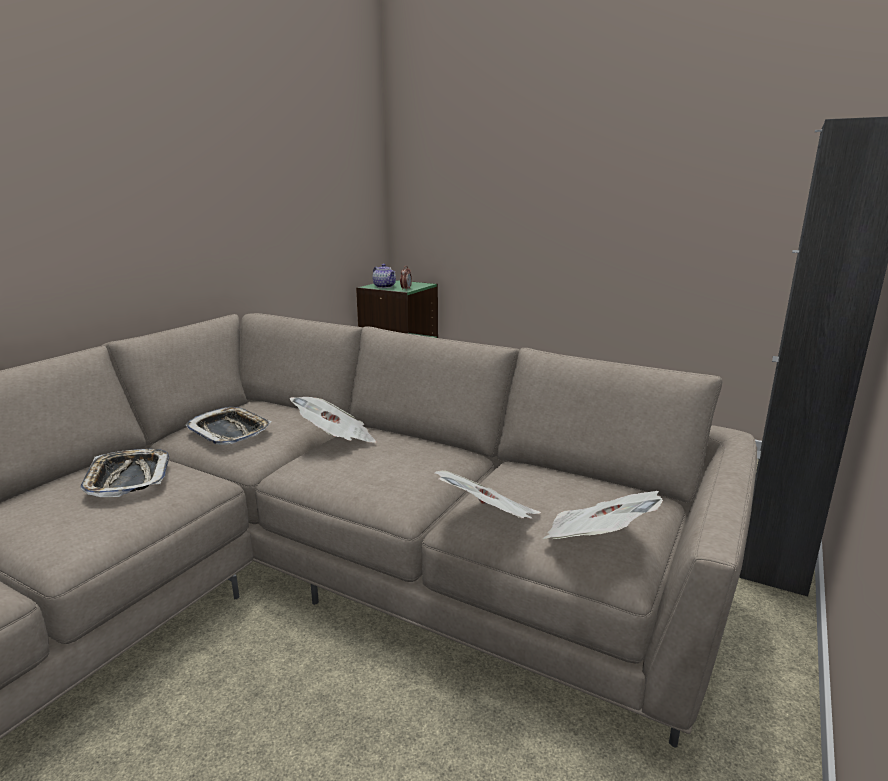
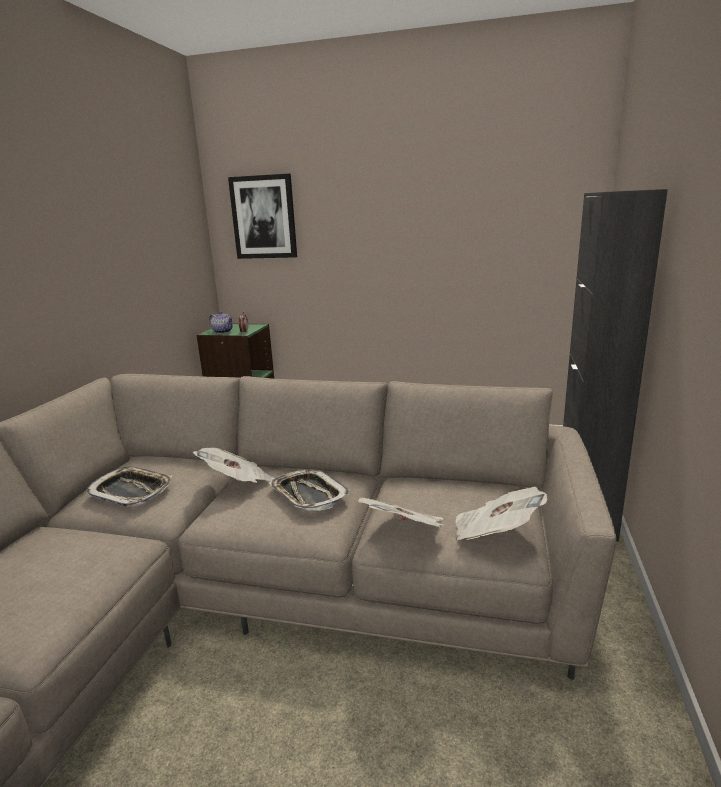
camera: 15 degrees left, 0 degrees up
tray [80,449,169,497] -> tray moved to [269,469,350,511]
none -> picture [228,174,297,259]

